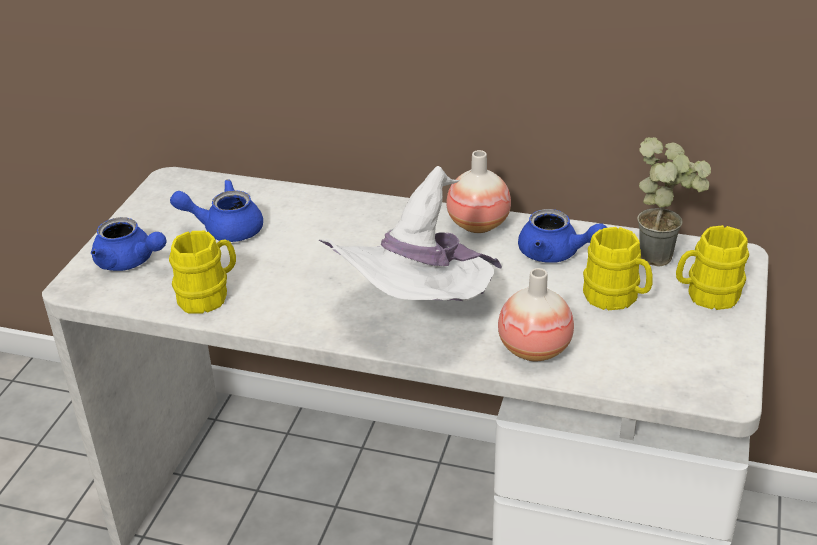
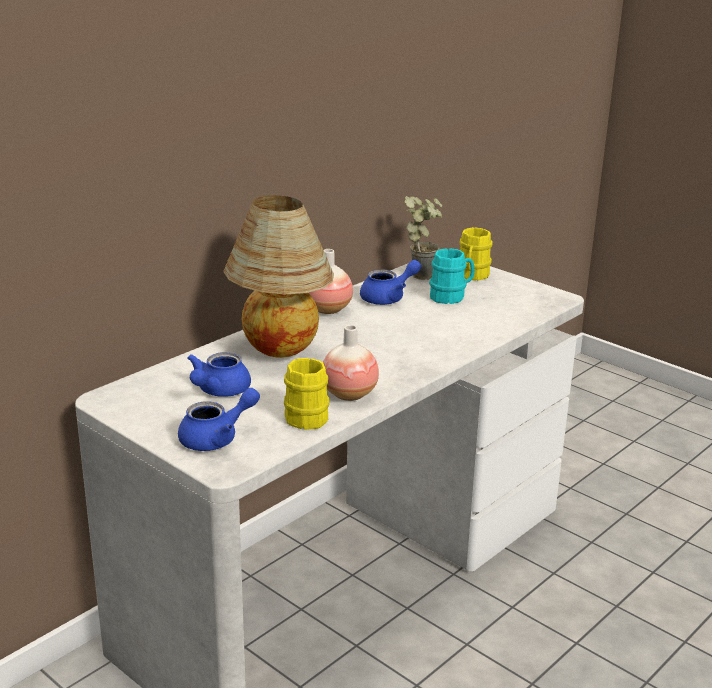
camera: 65 degrees left, 10 degrees down
white hat [319,166,502,301] -> none
vase [498,268,574,362] -> vase moved to [323,325,379,401]
yellow mug [583,227,653,310] -> turquoise mug [429,248,475,304]
none -> table lamp [223,195,334,358]

